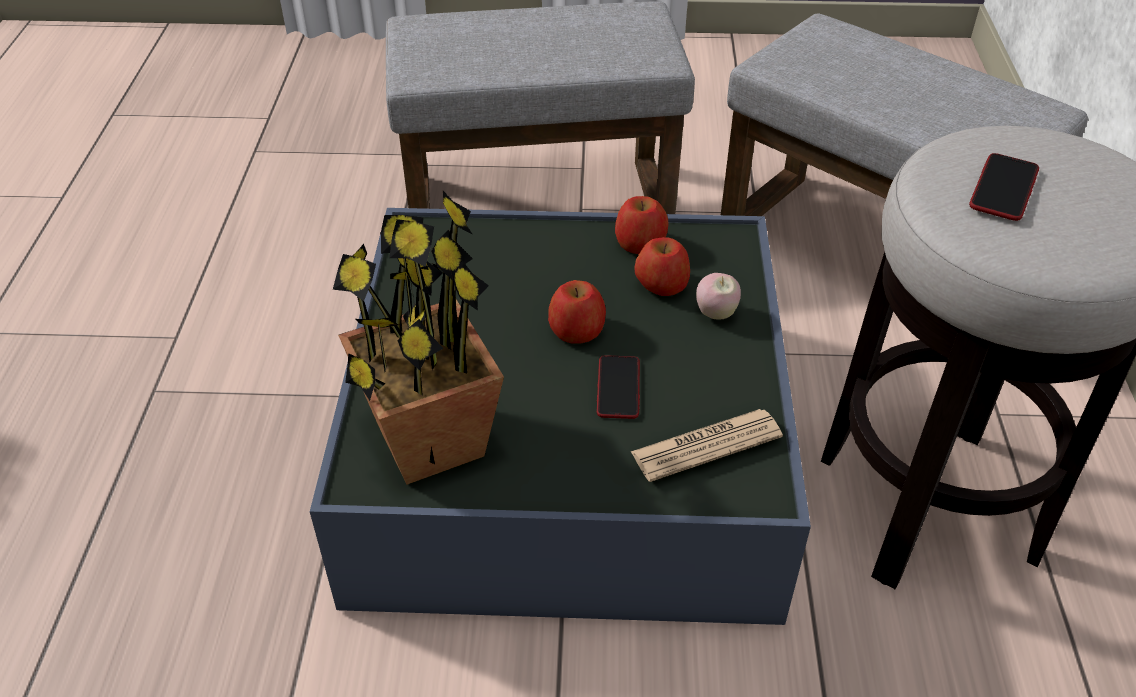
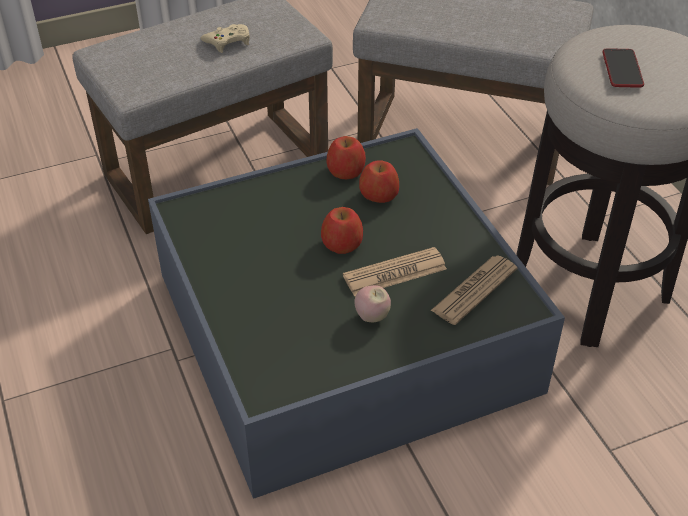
camera: 25 degrees left, 0 degrees up
potted plant [333,191,504,485] -> none
phone [597,355,640,419] -> newspaper [343,247,447,296]
apple [696,273,741,320] -> apple moved to [354,285,391,322]
none -> beige game controller [201,24,250,53]

